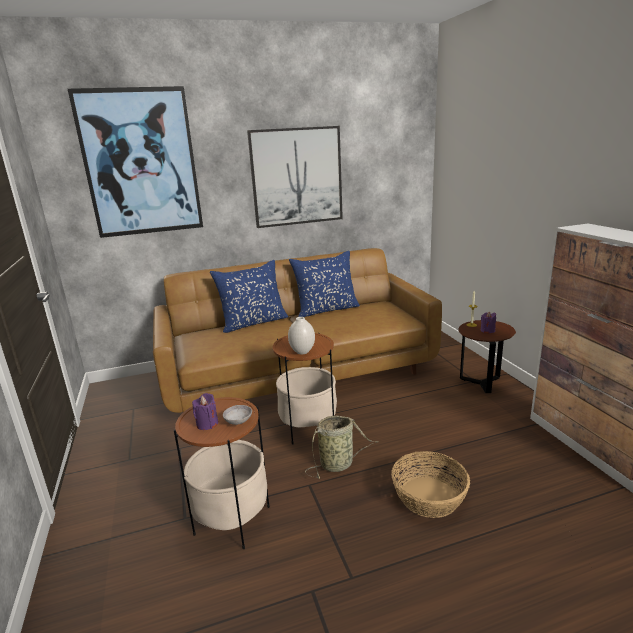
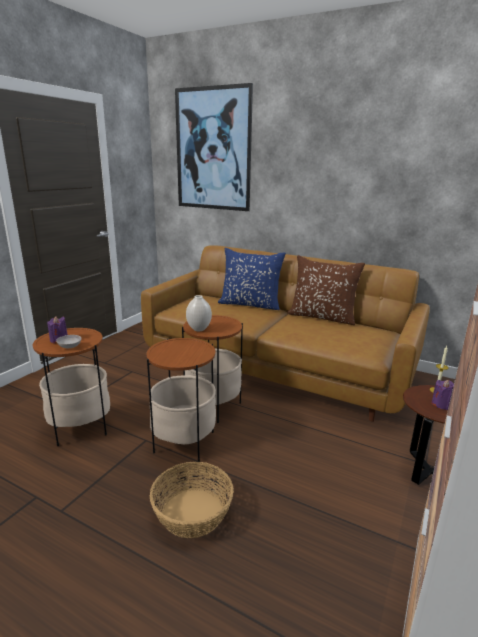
camera: 45 degrees right, 0 degrees up
picture [247,126,343,228] -> none
blue pillow [289,251,360,317] -> brown pillow [287,255,365,325]
basket [305,416,379,479] -> side table [146,338,216,462]

